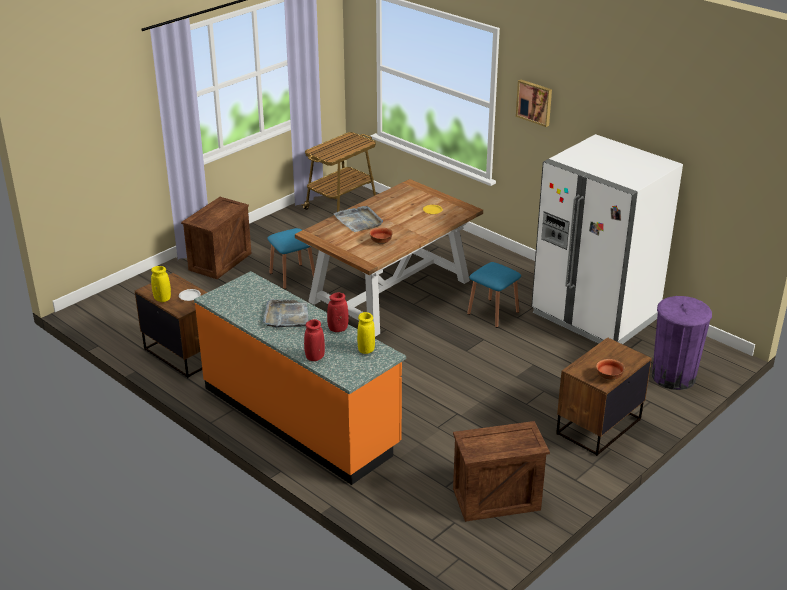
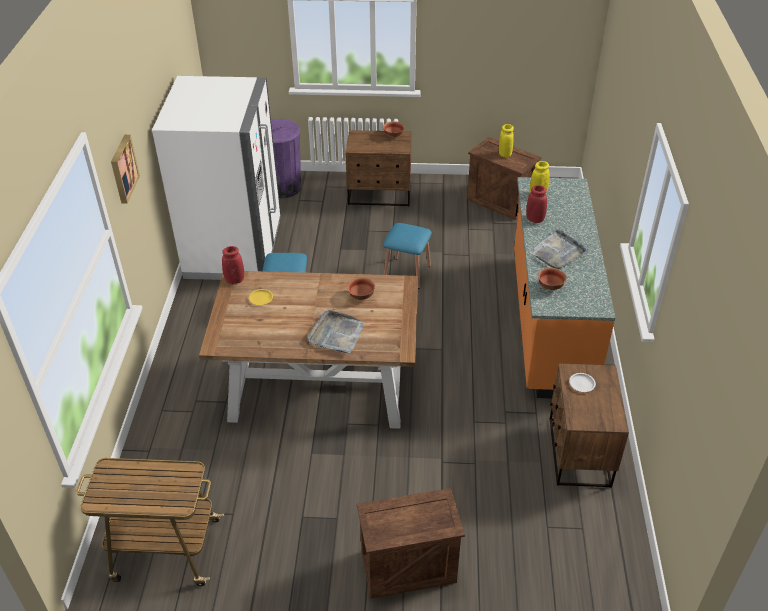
camera: 130 degrees left, 10 degrees up
yellow vase [151,266,171,302] -> yellow vase moved to [499,124,514,157]
blue stool [268,228,315,289] -> blue stool moved to [383,223,432,289]
red vase [304,319,325,361] -> red vase moved to [222,246,244,284]
none -> bowl [538,268,567,290]

